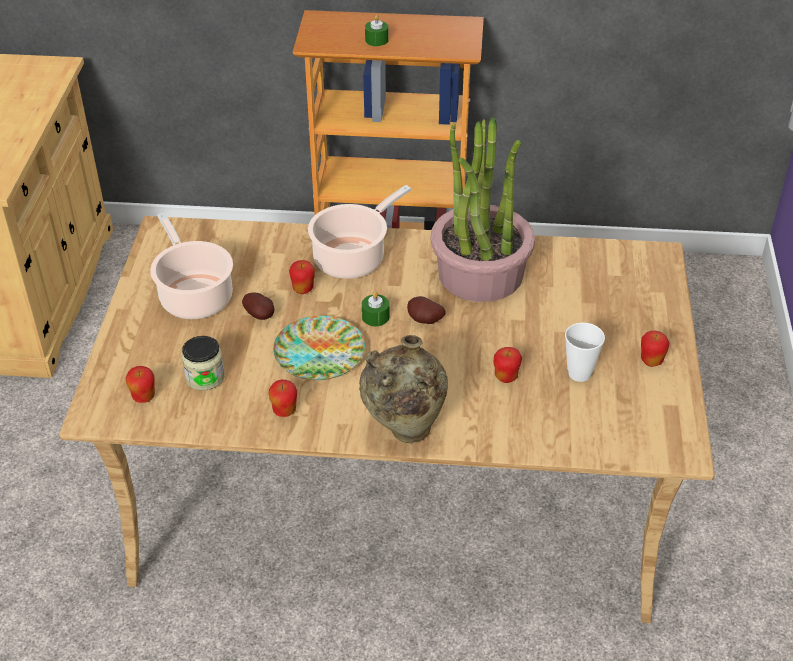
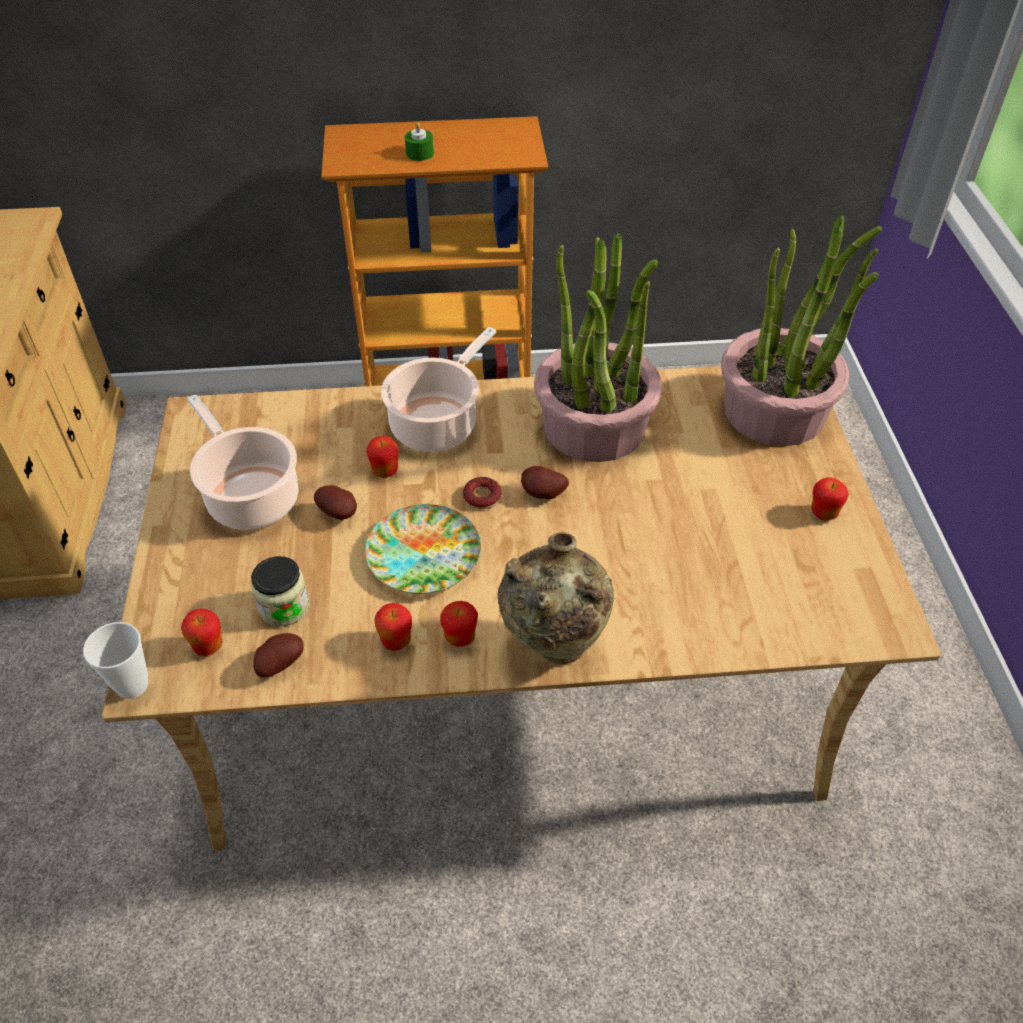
camera: 10 degrees left, 5 degrees up
green candle [362,292,389,326] -> donut [463,477,502,509]
apple [494,347,522,383] -> apple moved to [440,601,478,647]
cup [565,323,605,382] -> cup moved to [83,622,148,699]
none -> potato [253,633,304,677]
none -> potted plant [721,215,882,446]

